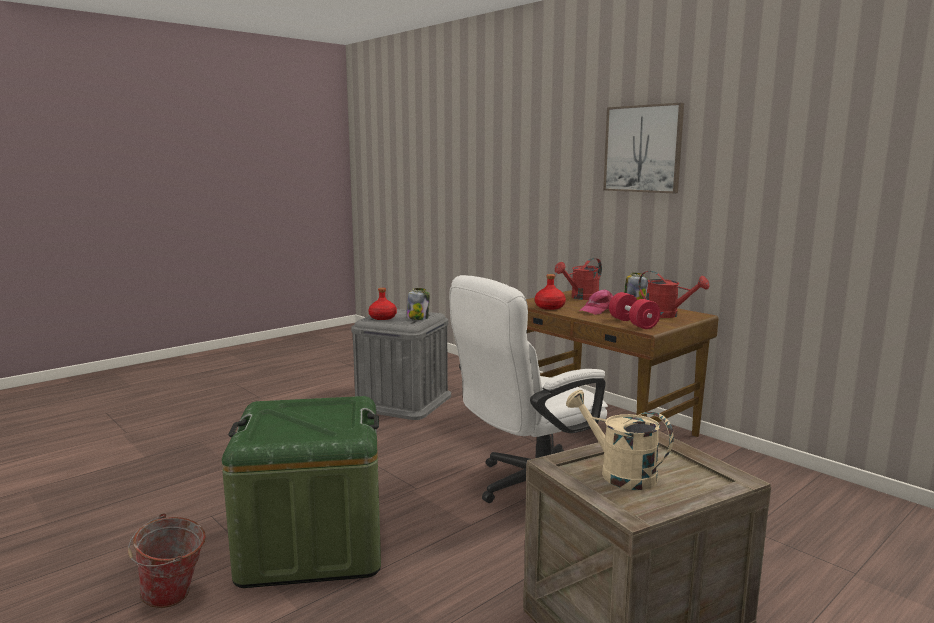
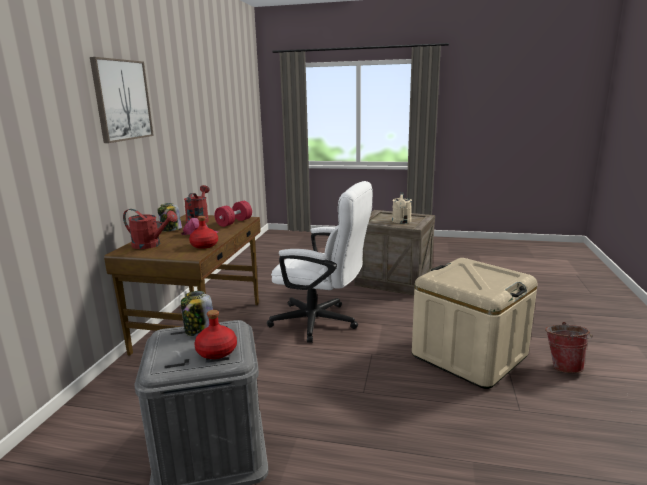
camera: 125 degrees left, 5 degrees up
green storage box [222,396,381,588] -> beige storage box [412,258,538,389]

